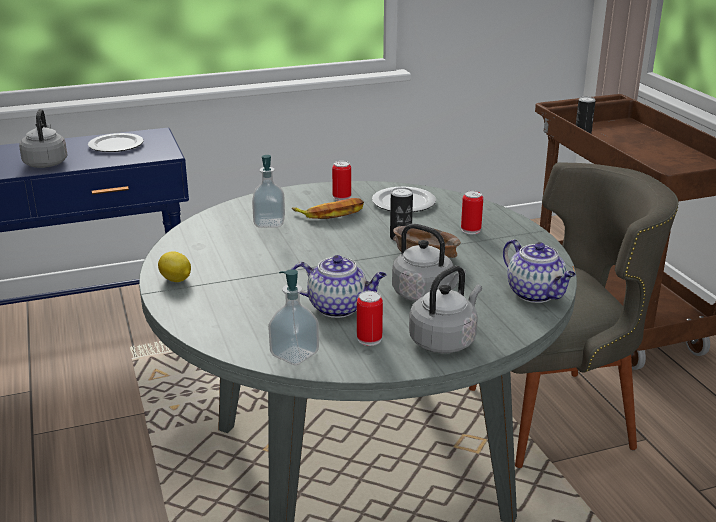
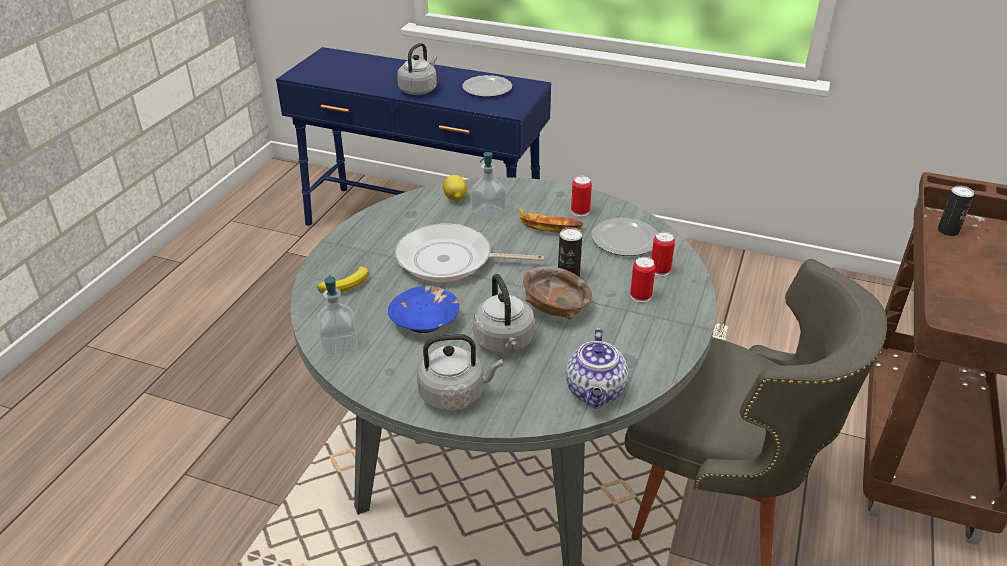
camera: 40 degrees right, 10 degrees up
lemon [158,251,191,282] -> lemon moved to [443,175,467,201]
teapot [292,255,387,318] -> blue bowl [388,286,459,333]
can [357,291,383,346] -> can moved to [651,232,675,276]
none -> banana [317,266,369,293]
none -> frying pan [395,224,544,282]

